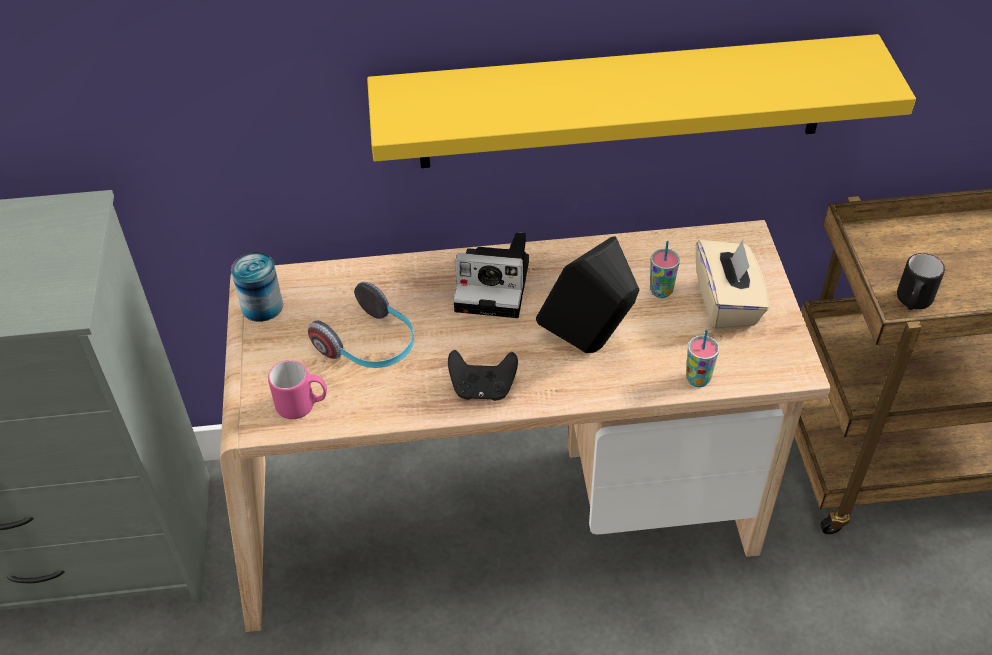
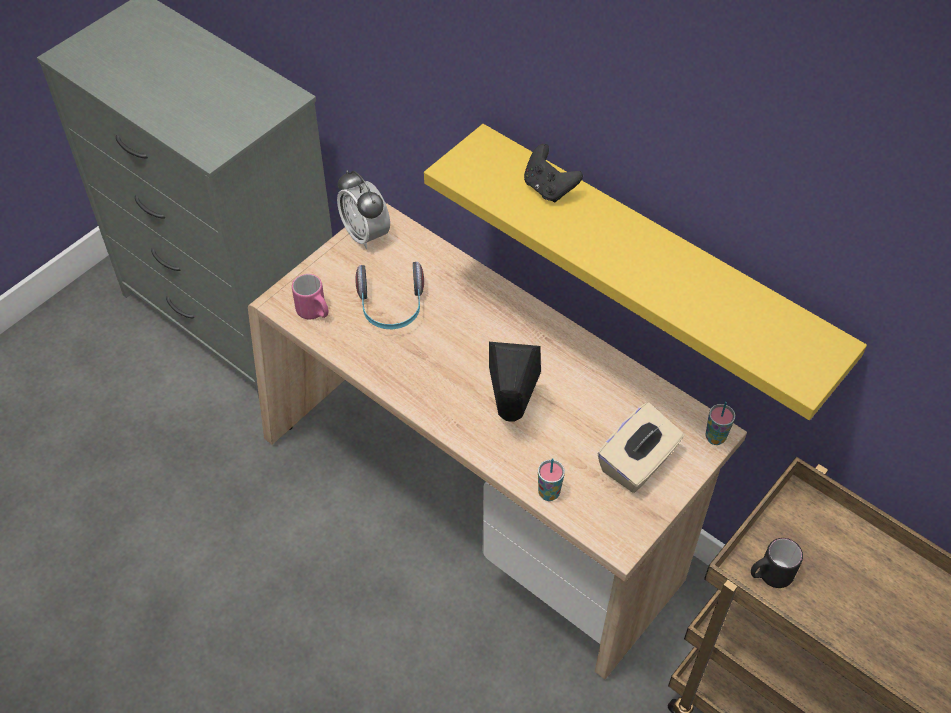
camera: 45 degrees right, 5 degrees up
can [231,252,283,322] -> alarm clock [337,170,390,249]
black game controller [448,350,518,401] -> black game controller moved to [524,144,583,203]
camera [453,232,529,318] -> none
cup [650,241,680,298] -> cup moved to [705,402,735,445]

